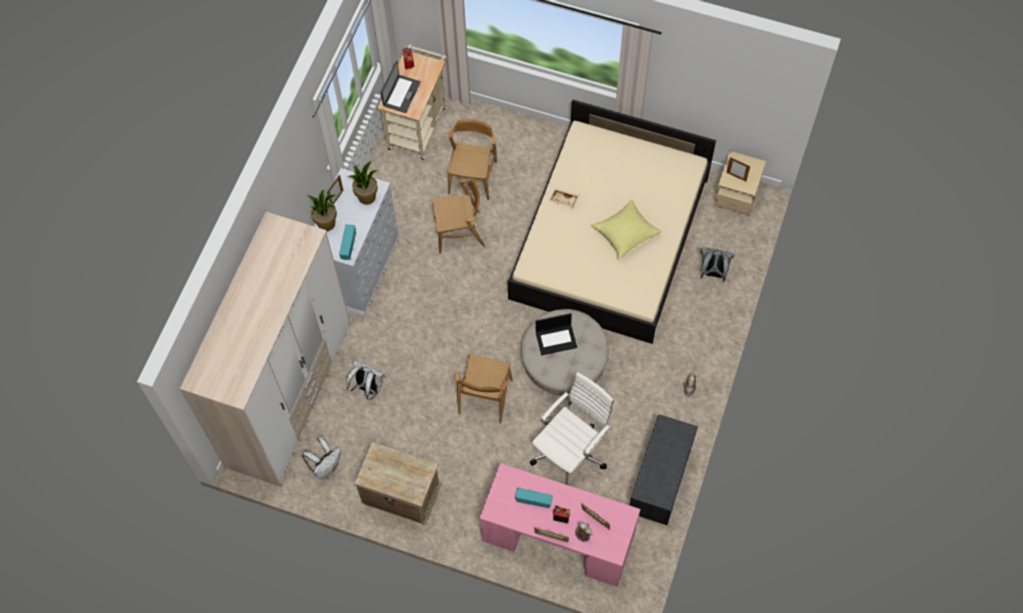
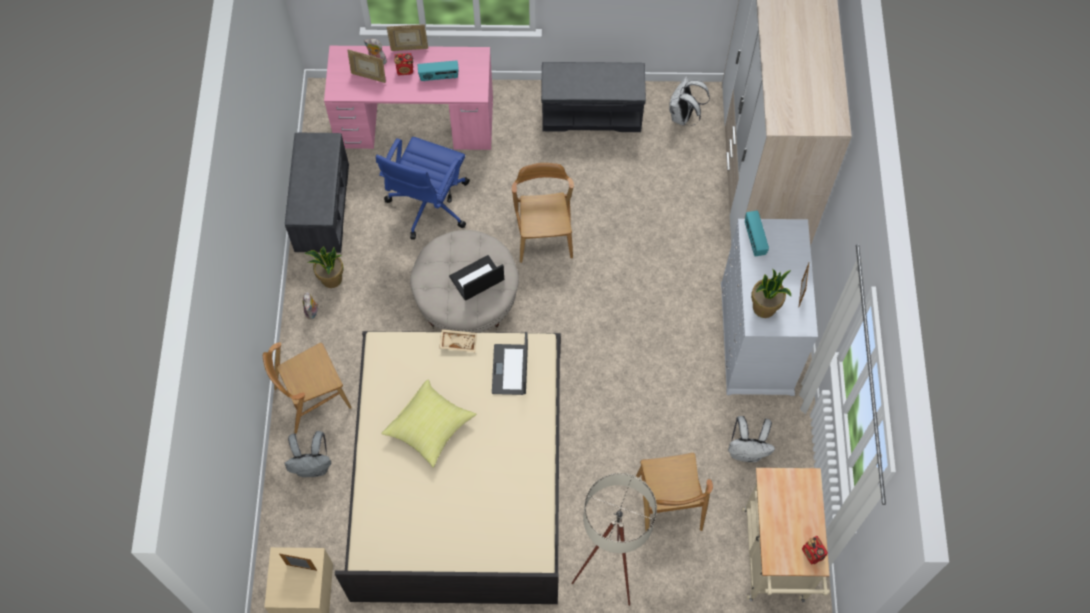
camera: 160 degrees right, 0 degrees up
potted plant [307,190,337,231] -> potted plant moved to [305,247,344,288]
white backpack [346,361,385,400] -> white backpack moved to [728,416,775,462]
beige nightstand [354,442,442,525] -> grey bench [541,62,646,132]
laptop [381,61,421,113] -> laptop moved to [492,332,528,395]
brown chair [432,179,485,254] -> brown chair moved to [263,342,352,434]
white office chair [530,372,614,485] -> blue office chair [376,137,470,240]
beige tray [549,189,580,208] -> beige tray moved to [439,329,477,352]
none -> beige floor lamp [571,473,657,606]

